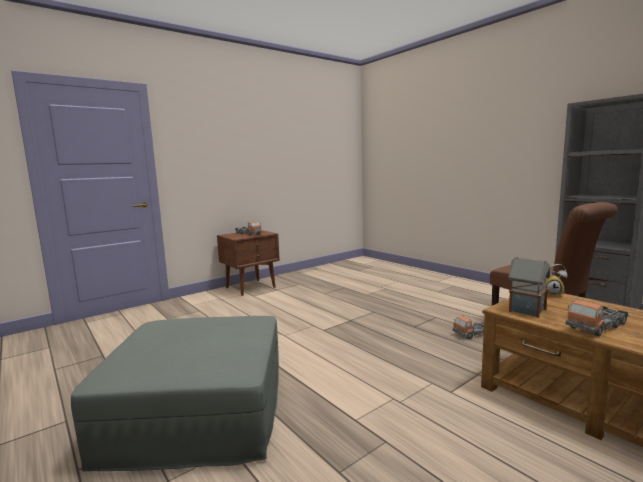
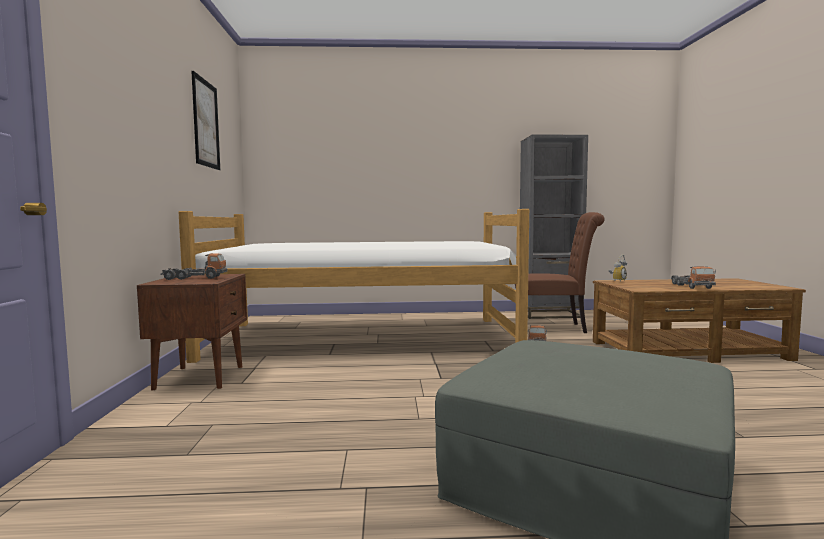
camera: 55 degrees left, 5 degrees down
toy house [508,257,551,318] -> none
none -> bed [179,209,529,363]
none -> picture [191,71,220,170]

